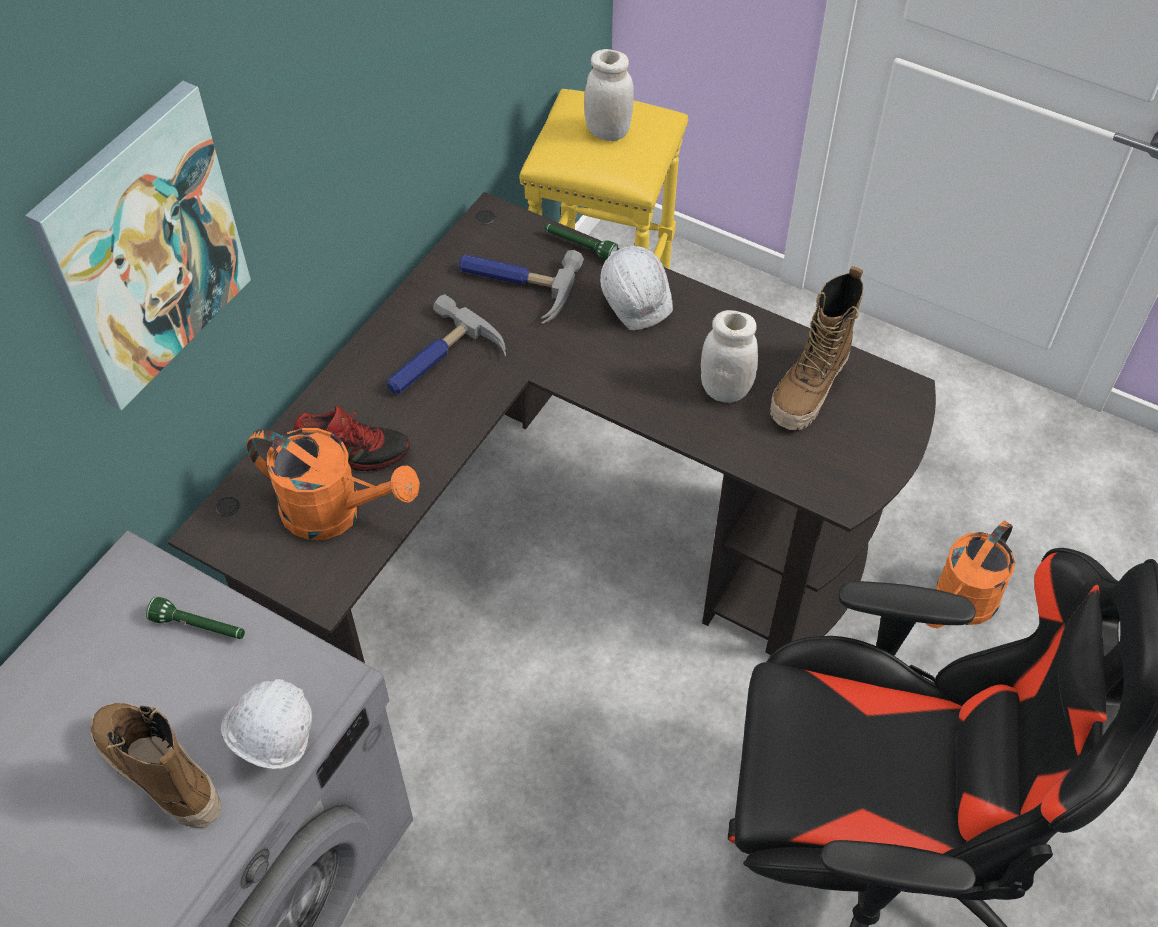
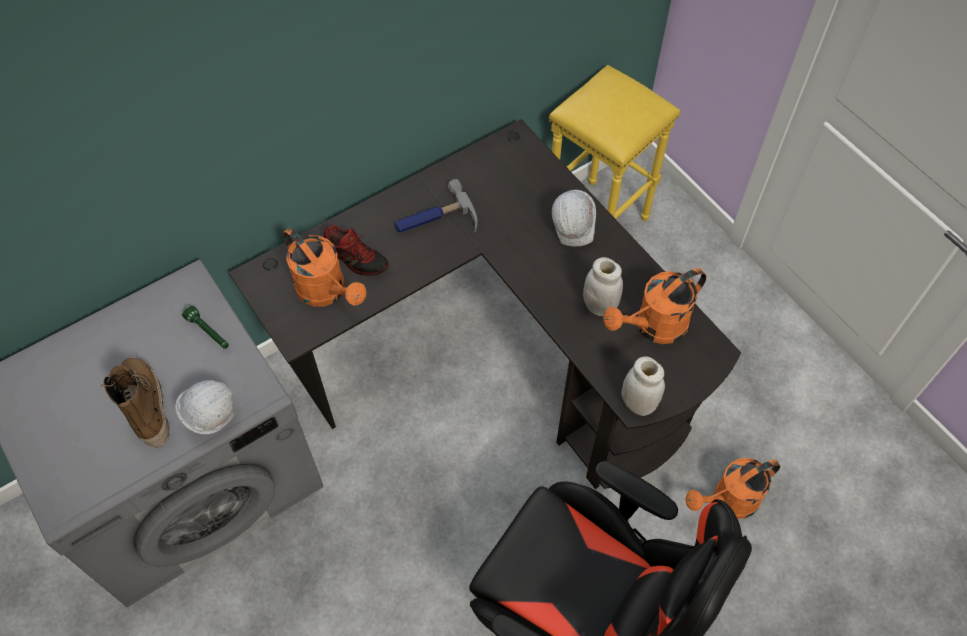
camera: 25 degrees right, 5 degrees up
picture [25,81,251,410] -> none
hammer [459,250,584,324] -> none
green flashlight [545,223,618,260] -> none
white jar [584,49,634,141] -> white jar moved to [621,356,665,416]
boot [770,266,864,430] -> orange watering can [603,268,706,344]

